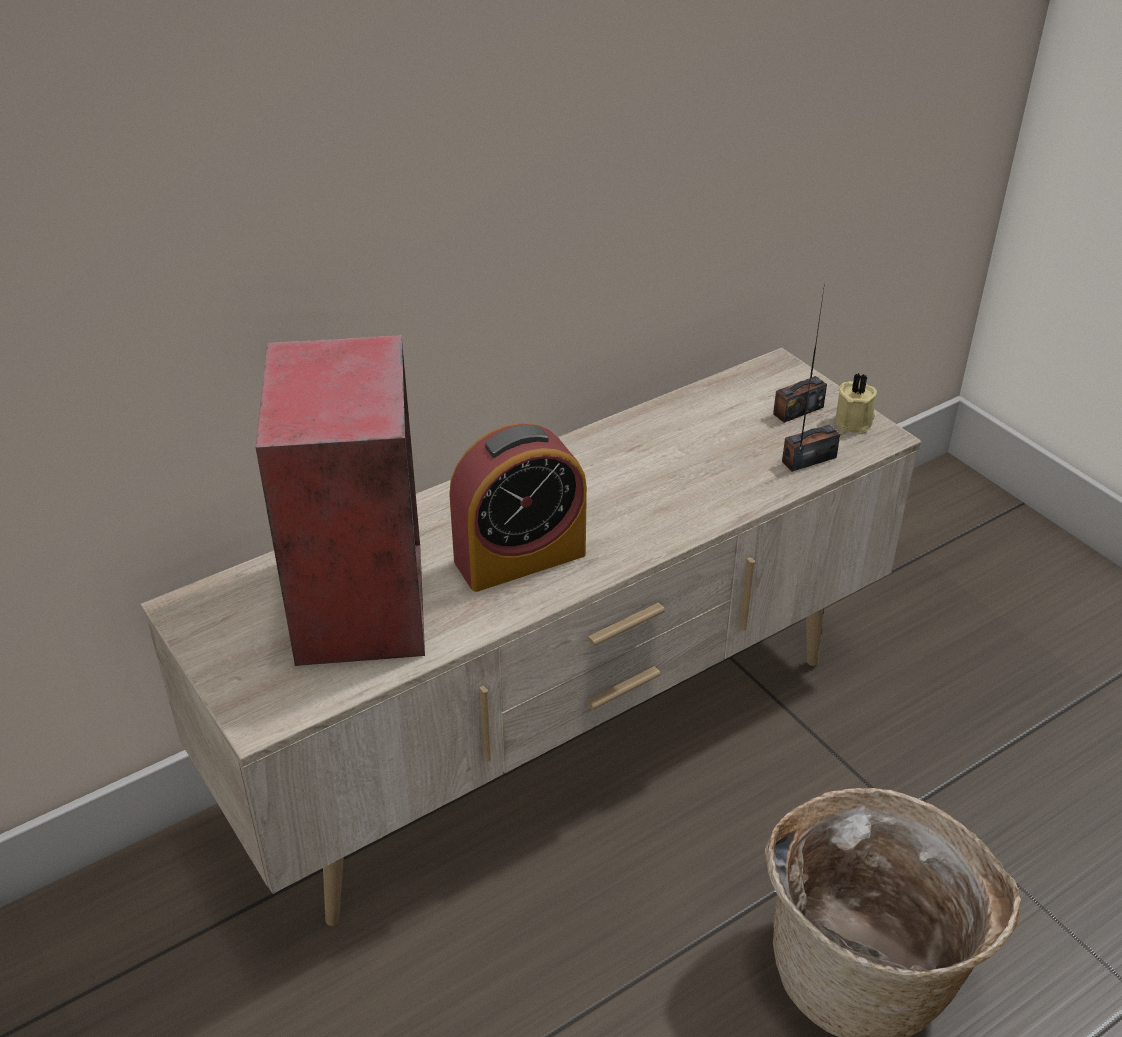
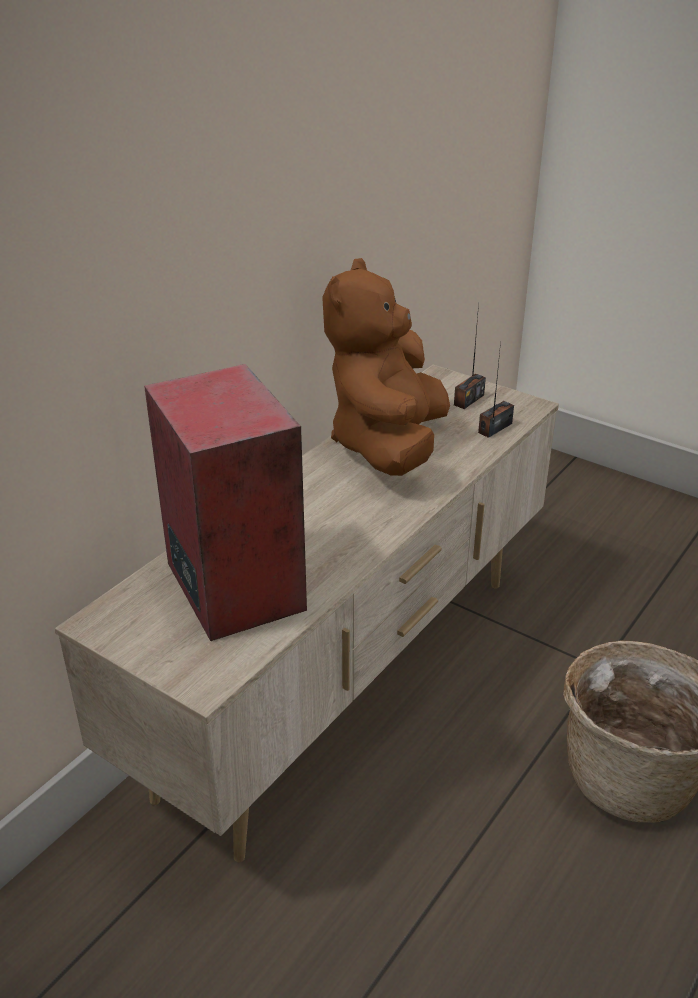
camera: 20 degrees left, 5 degrees down
alarm clock [449,423,587,592] -> none
beige candle [835,373,877,433] -> none
none -> brown plush toy [322,258,450,476]

